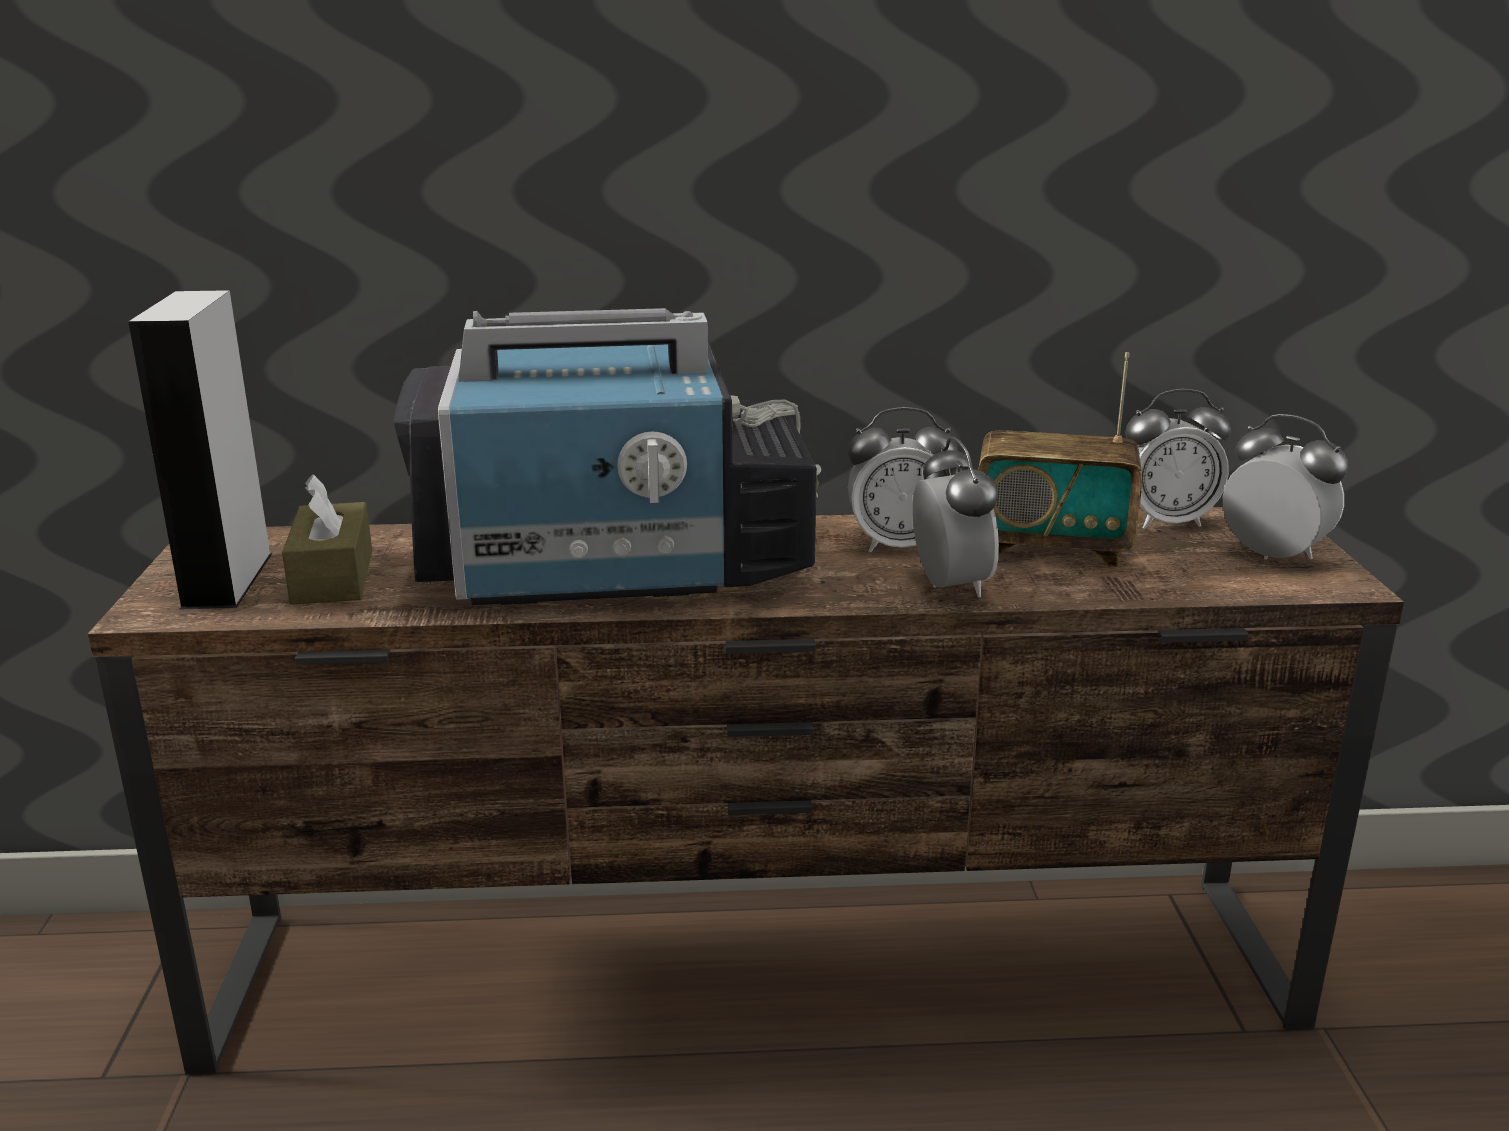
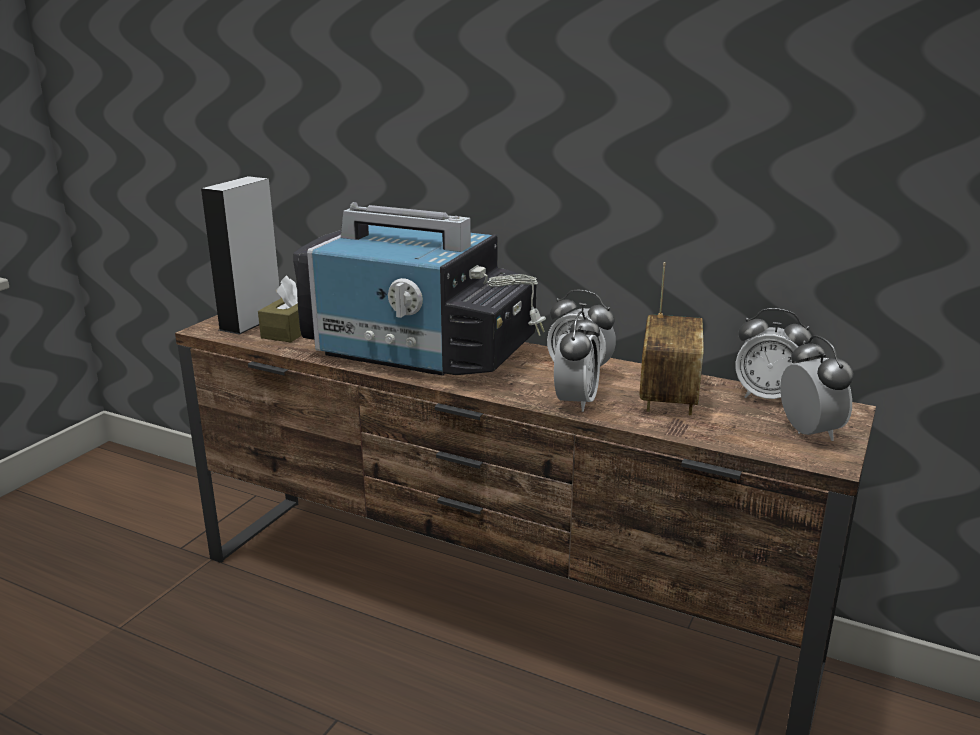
camera: 30 degrees right, 0 degrees up
radio [978,352,1143,567] -> radio turned 120 degrees counterclockwise [639,262,704,415]

